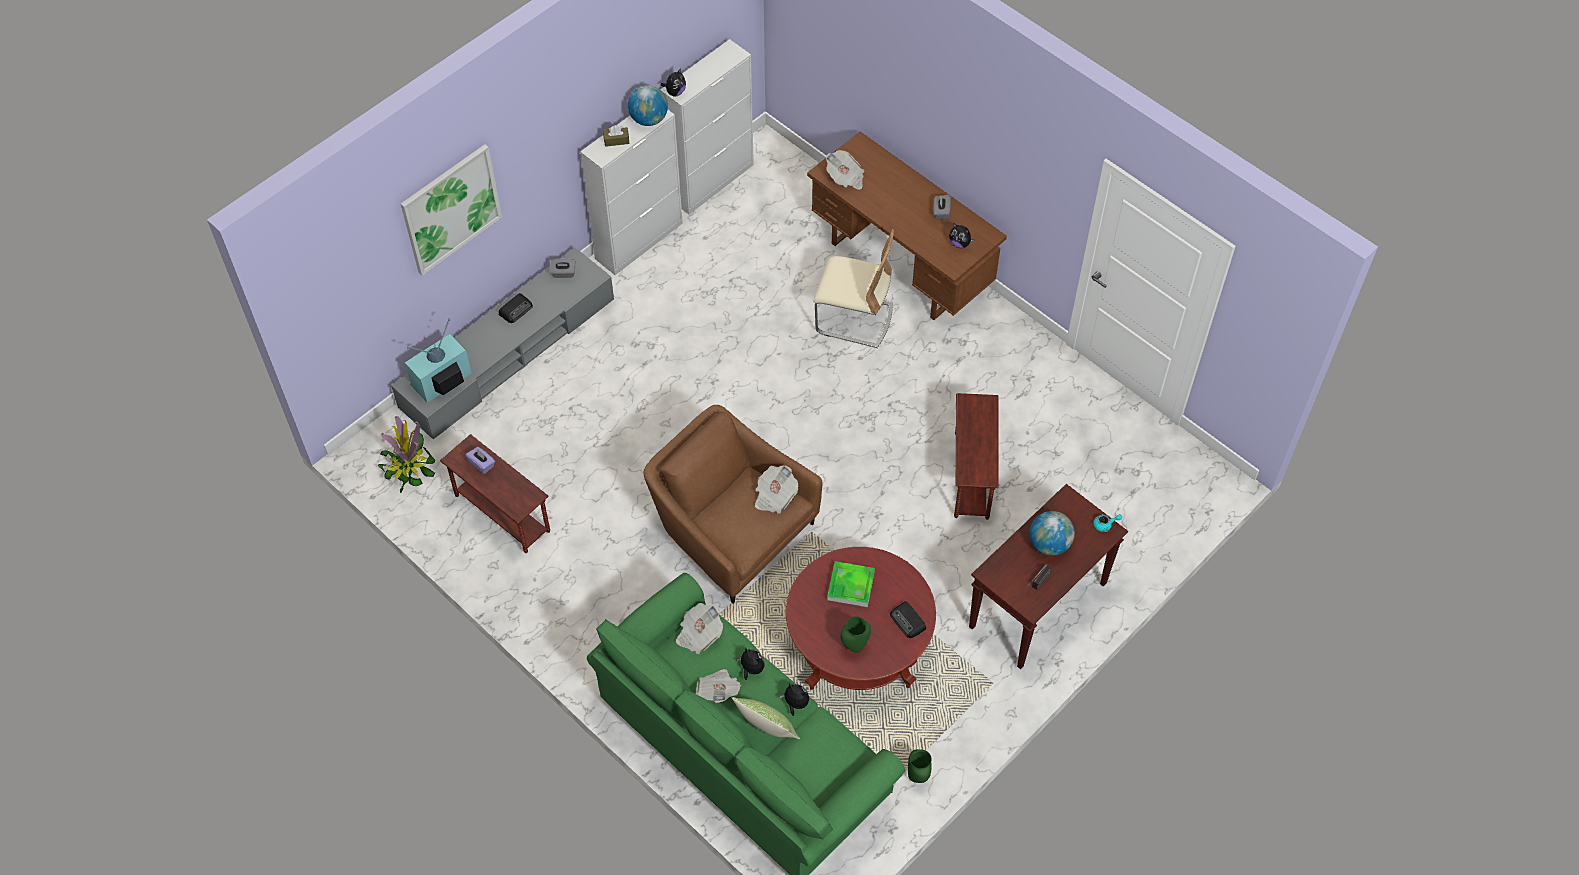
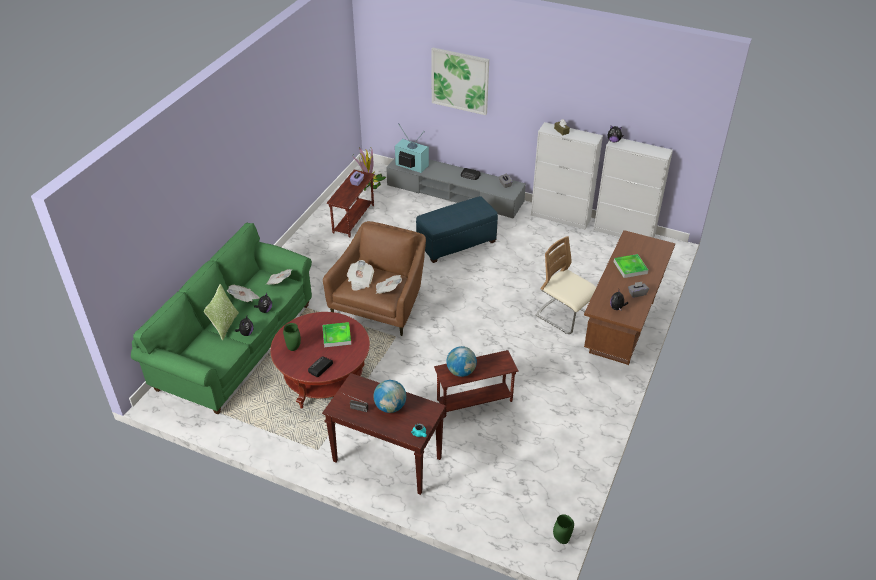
camera: 70 degrees right, 15 degrees down
globe [628,85,668,126] -> globe moved to [446,346,477,377]
beige chair [813,229,894,348] -> beige chair turned 135 degrees clockwise [536,236,596,334]
newspaper [826,150,864,190] -> newspaper moved to [347,260,374,291]
green vase [908,749,932,783] -> green vase moved to [553,514,574,544]
none -> blue ottoman [416,196,498,263]
none -> tray [614,254,648,278]

